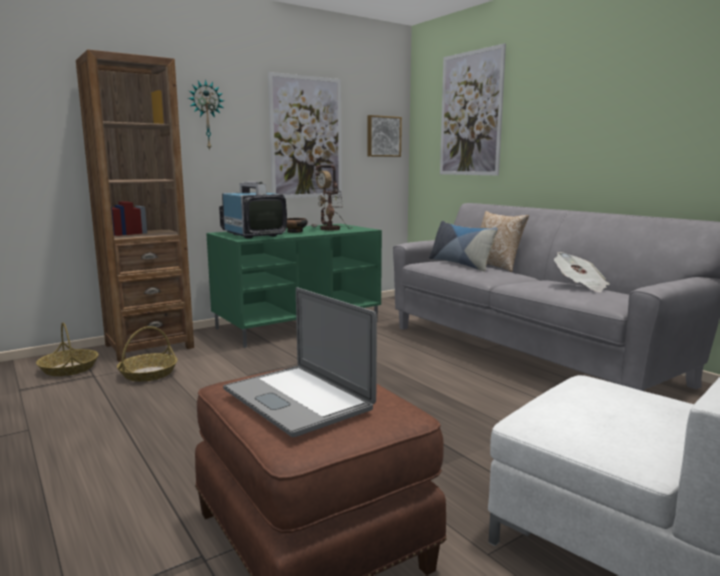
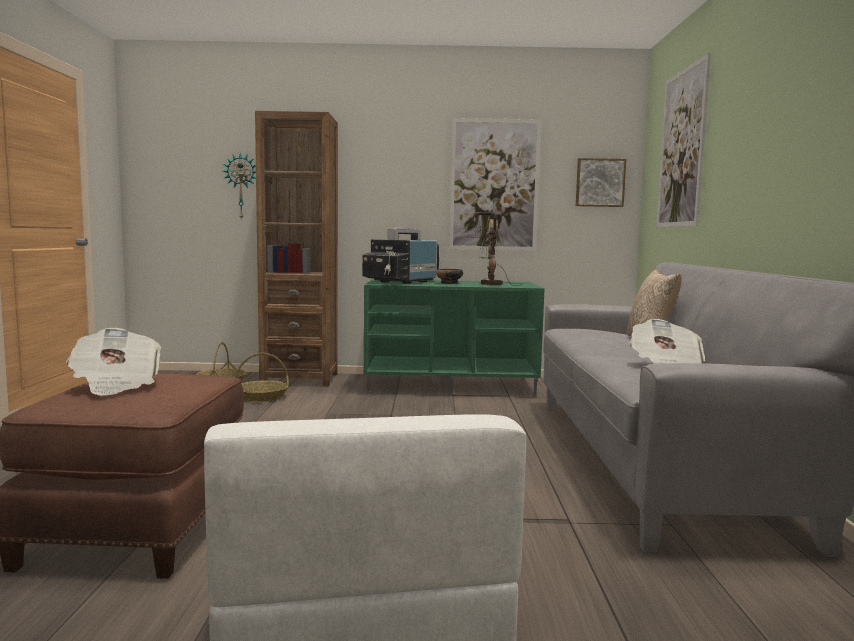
camera: 35 degrees right, 5 degrees down
wall clock [188,79,224,151] -> wall clock moved to [223,152,256,220]
television [219,181,287,238] -> television turned 150 degrees counterclockwise [362,228,439,284]
laptop [223,287,377,437] -> newspaper [66,328,161,396]
pillow [429,221,498,271] -> none

